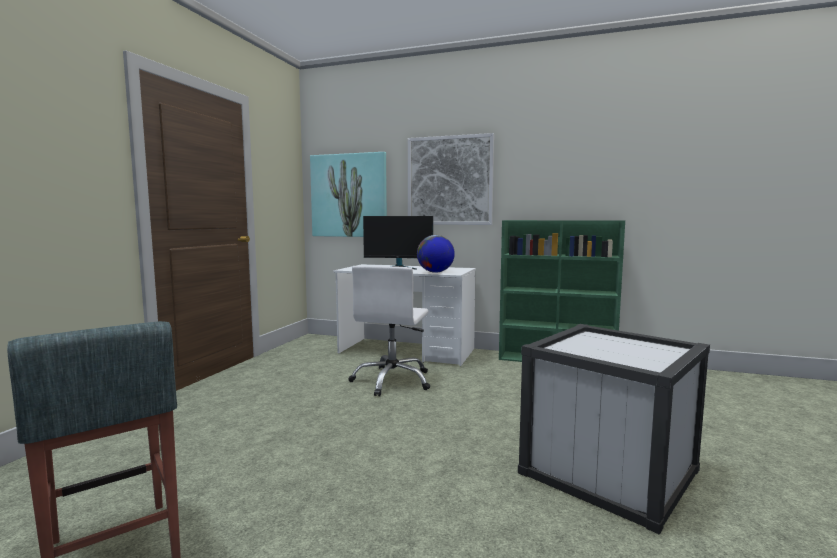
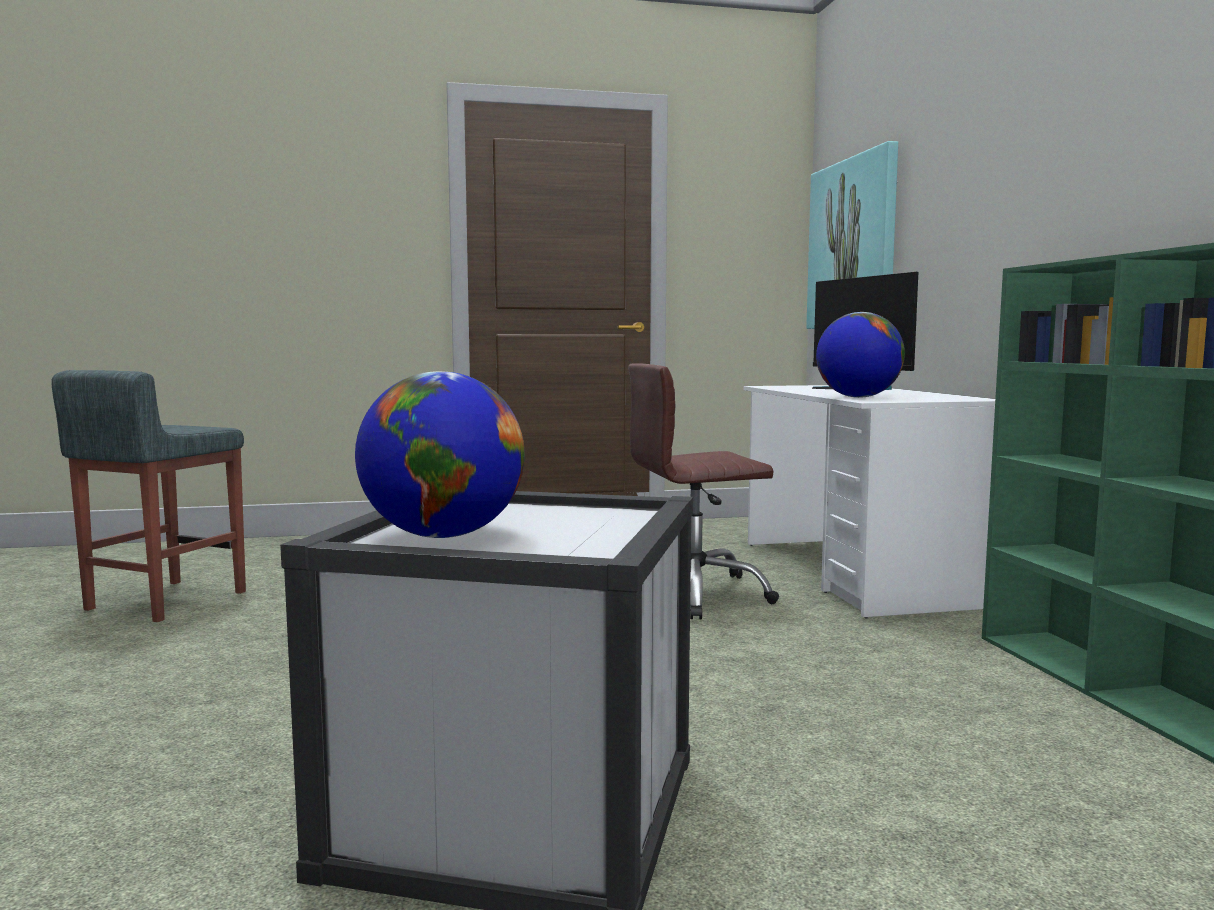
camera: 60 degrees right, 0 degrees up
white office chair [348,266,430,397] -> brown office chair [628,363,779,619]
picture [408,133,494,225] -> none
none -> globe [355,371,525,538]

